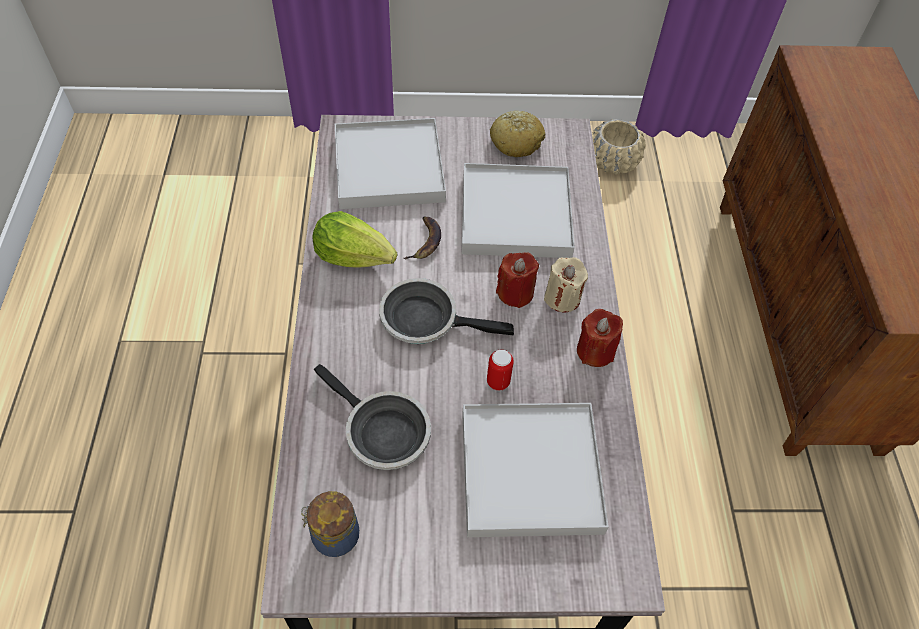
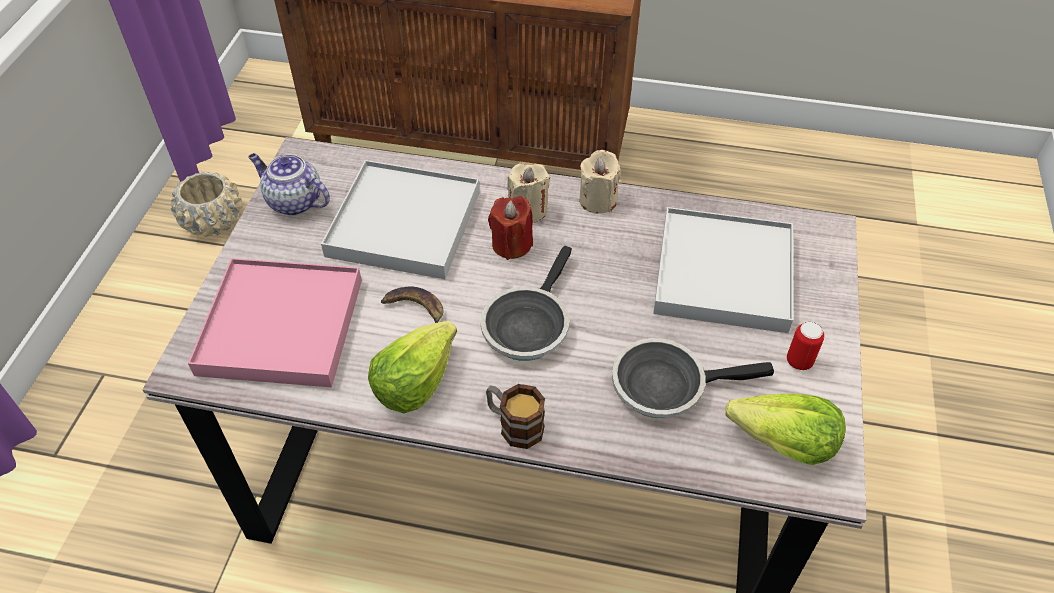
camera: 75 degrees left, 5 degrees down
jar [301,491,359,557] -> lettuce [725,394,846,465]
frying pan [314,364,431,470] -> frying pan turned 150 degrees counterclockwise [612,338,774,418]
white tray [335,118,446,209] -> pink tray [188,258,362,387]
can [487,350,514,391] -> can moved to [787,322,824,371]
bread [490,111,545,157] -> teapot [248,153,330,216]
red candle [577,309,623,367] -> beige candle [579,150,621,214]
none -> mug [486,384,545,449]

